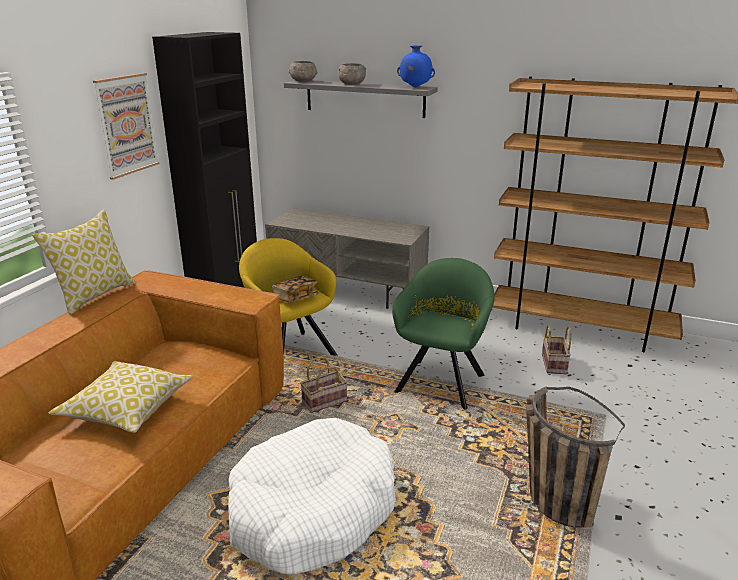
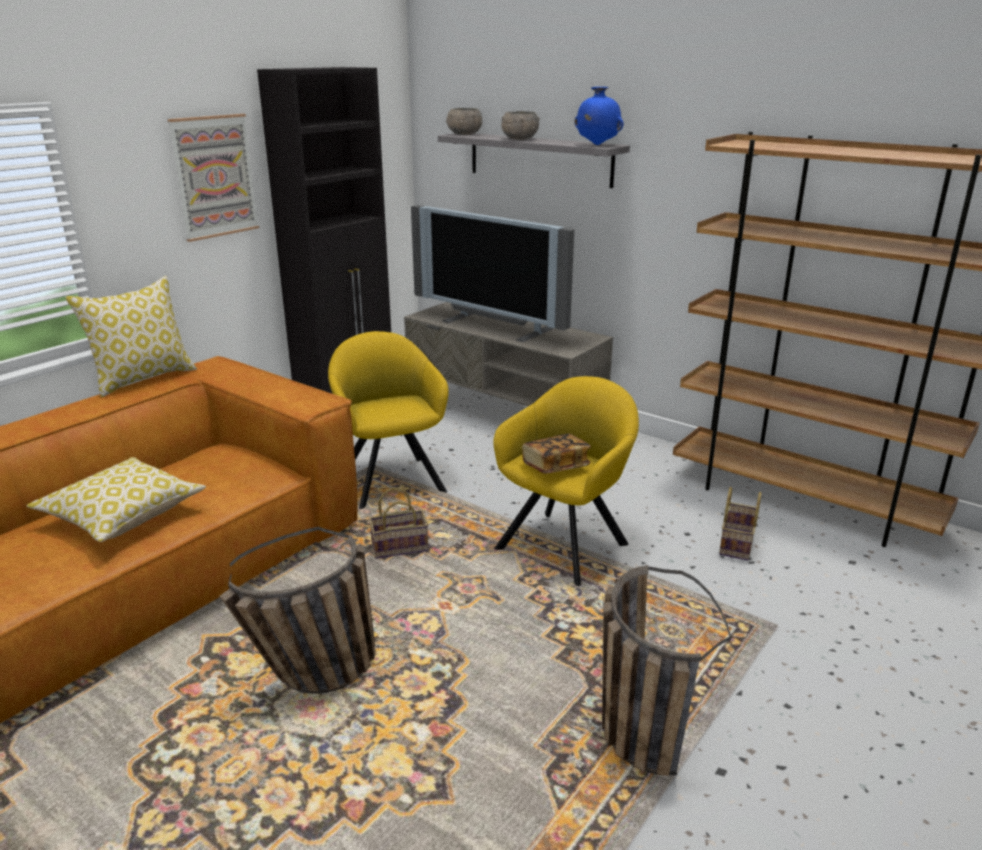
camera: 15 degrees right, 0 degrees up
white dog bed [228,418,396,575] -> basket [219,527,376,694]
book [272,276,319,303] -> book moved to [522,434,591,474]
green armchair [392,258,495,410] -> yellow armchair [493,376,639,586]
none -> television [411,205,574,342]

